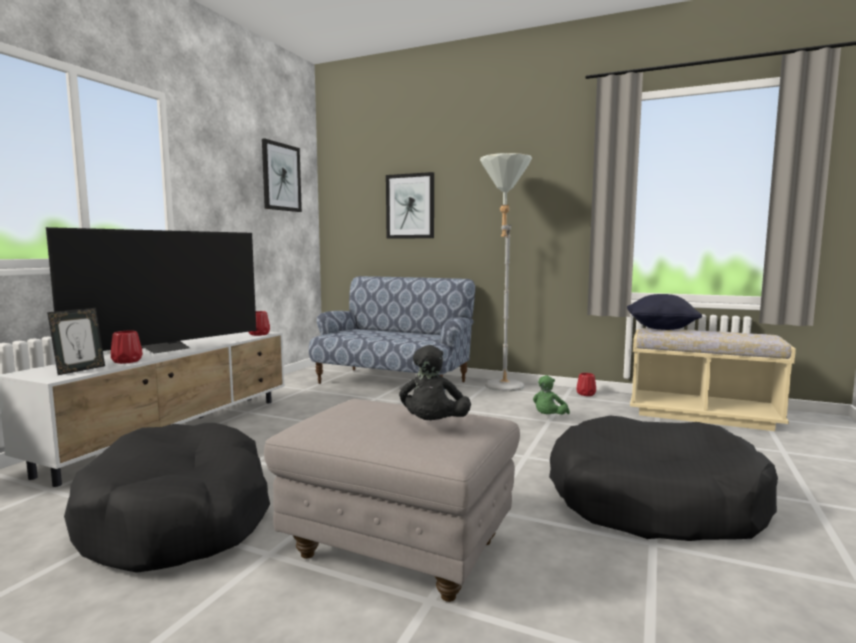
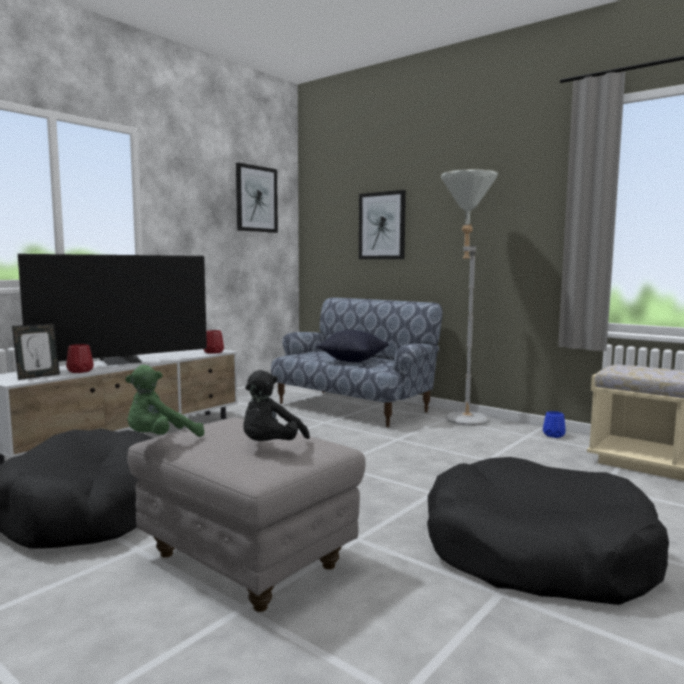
camera: 15 degrees right, 0 degrees up
green plush toy [533,376,570,415] -> green plush toy moved to [125,365,204,437]
red vase [576,373,596,396] -> blue vase [543,411,566,438]
black pillow [627,294,702,330] -> black pillow moved to [316,330,389,362]

